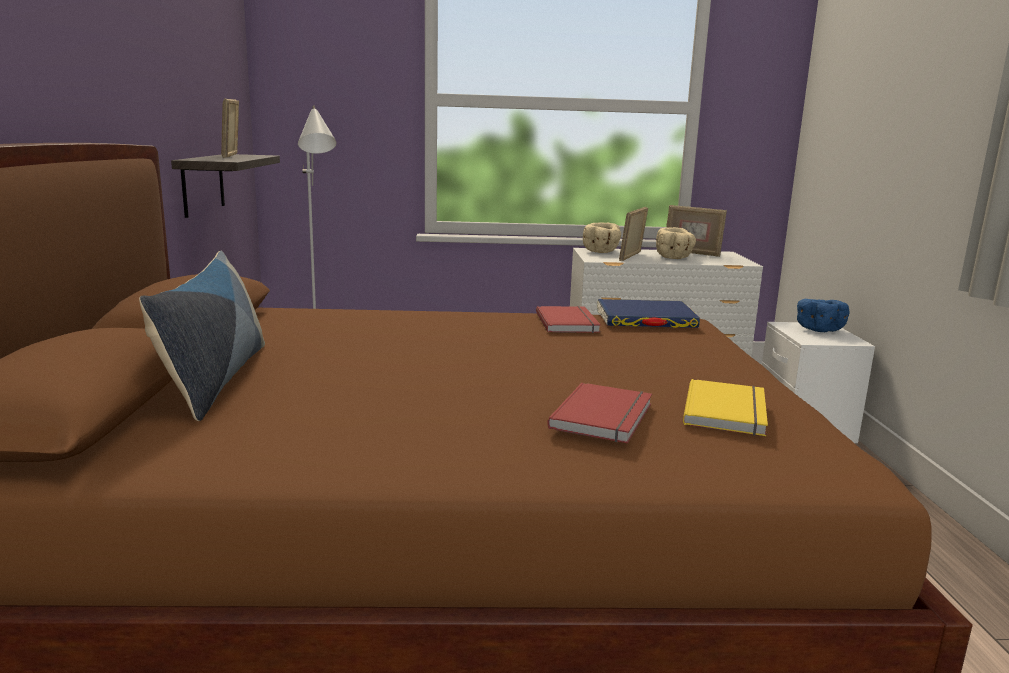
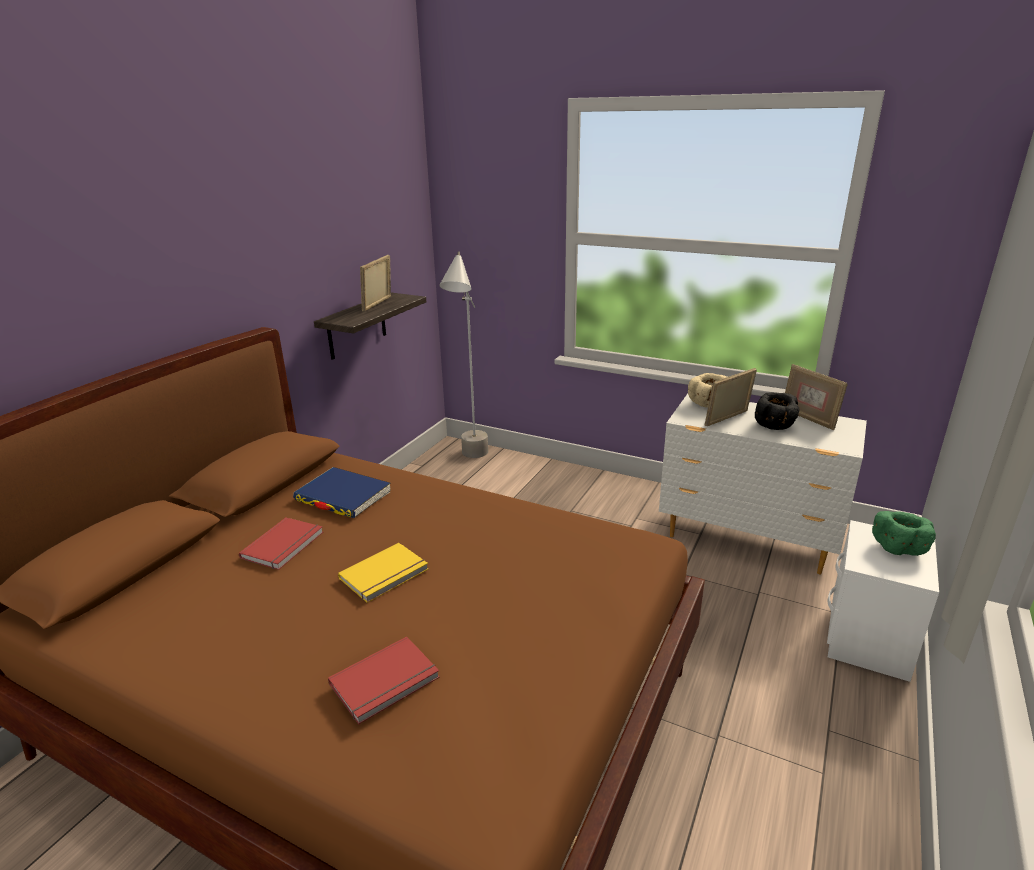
camera: 30 degrees right, 10 degrees up
pillow [139,251,265,421] -> none
red book [536,306,601,333] -> red book moved to [239,517,323,570]
blue book [597,299,700,328] -> blue book moved to [293,467,391,518]
beige bowl [656,227,696,259] -> black bowl [755,392,800,430]
yellow book [683,379,768,436] -> yellow book moved to [338,543,428,603]
blue bowl [797,299,850,332] -> green bowl [872,511,936,556]

